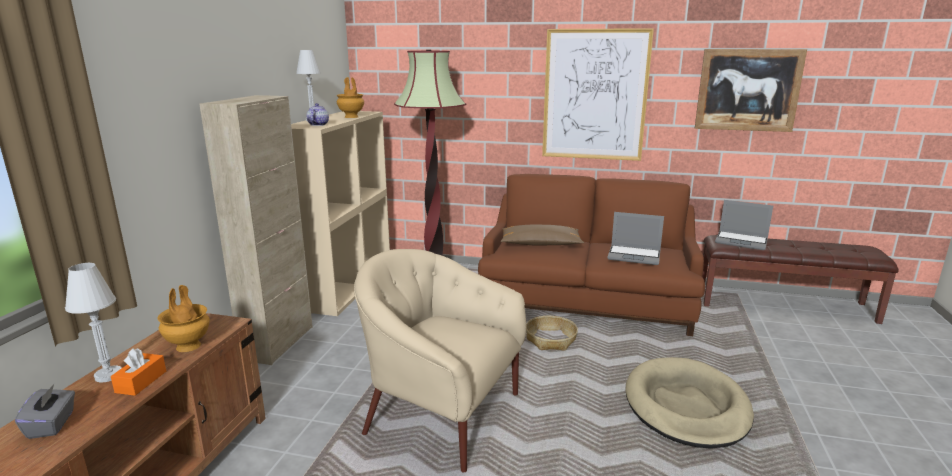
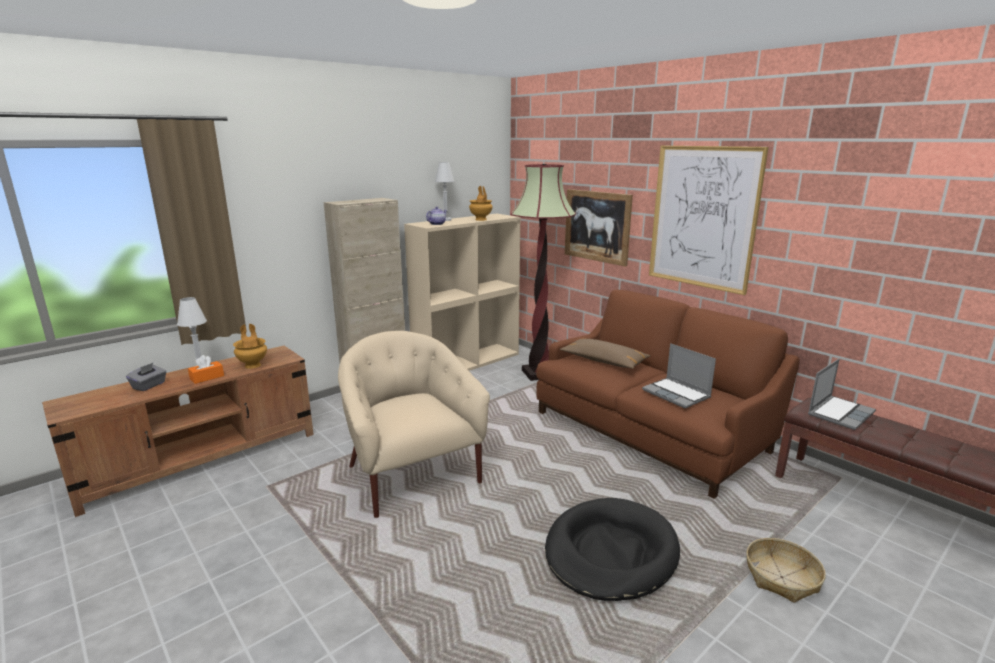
camera: 35 degrees right, 0 degrees up
basket [526,316,578,351] -> basket moved to [746,538,826,603]
beige dog bed [625,357,754,448] -> black dog bed [545,498,680,601]
picture [695,49,807,132] -> picture moved to [565,189,633,267]
laptop [715,200,773,250] -> laptop turned 105 degrees counterclockwise [808,359,876,430]

